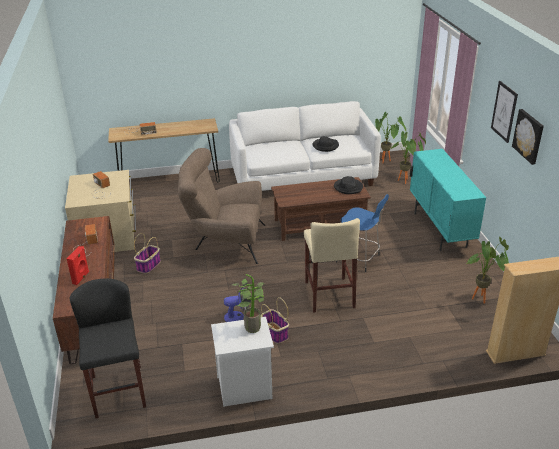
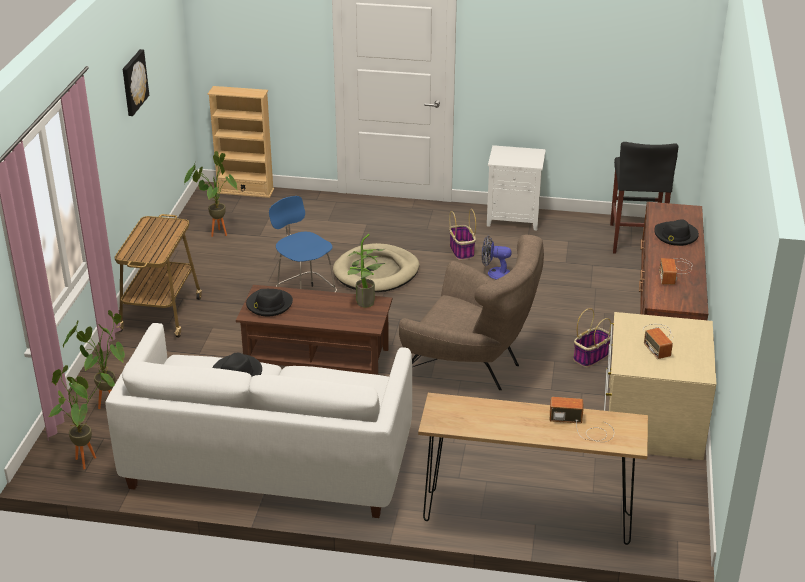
camera: 160 degrees left, 0 degrees up
red speaker [67,246,89,285] -> black hat [654,219,699,246]
potted plant [232,274,264,333] -> potted plant moved to [347,234,385,308]
beige stool [304,218,360,313] -> beige dog bed [333,243,419,292]
turquoise cabinet [410,149,486,251] -> cart [115,214,202,337]
picture [491,81,518,143] -> none

